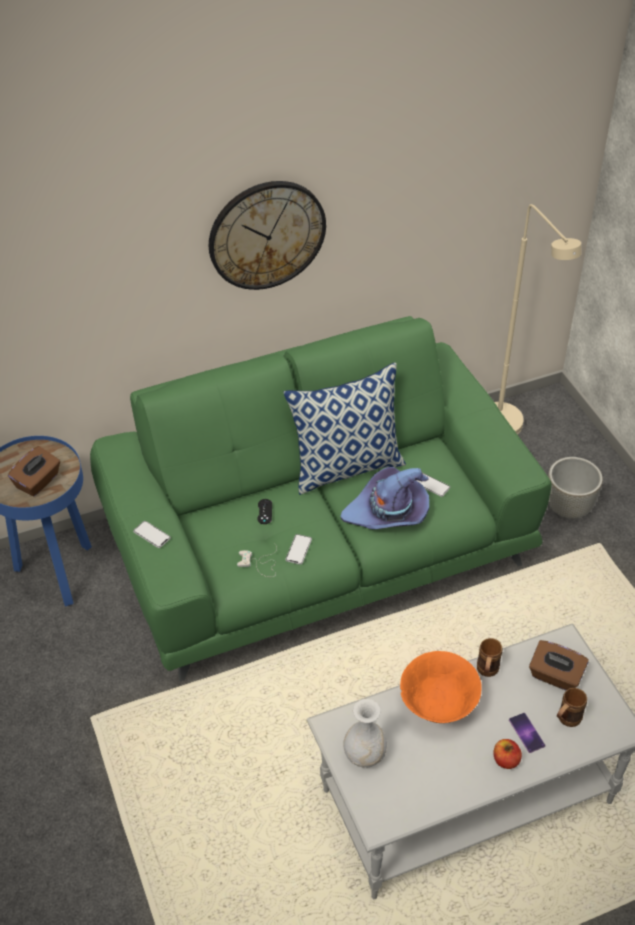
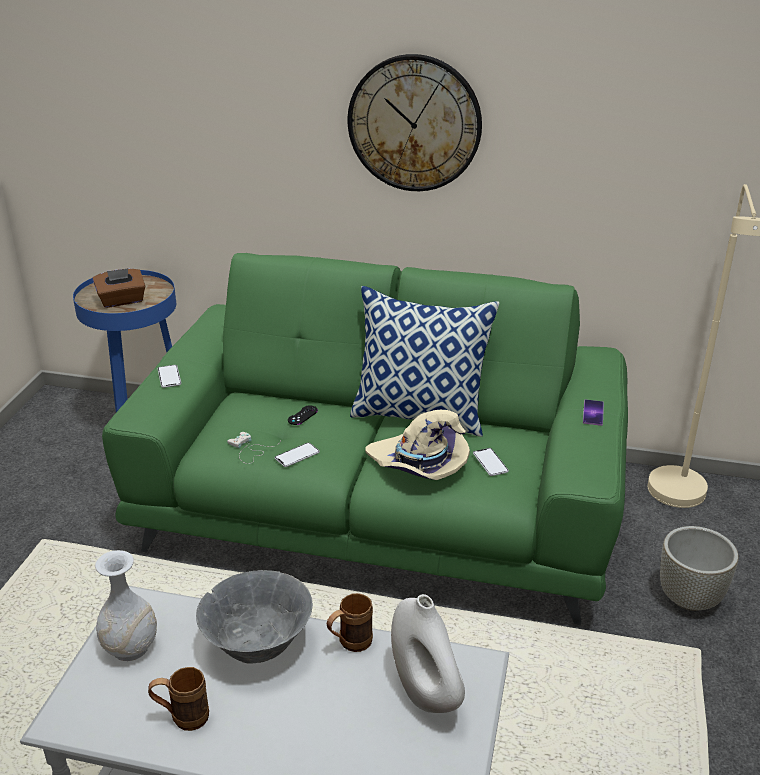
camera: 35 degrees right, 15 degrees down
purple hat [340,467,429,529] -> beige hat [365,410,470,480]
orange bowl [400,651,482,723] -> grey bowl [196,570,313,663]
apple [494,739,522,769] -> none
phone [509,713,545,753] -> phone moved to [583,400,604,426]
brown tissue box [529,640,589,690] -> white vase [391,594,465,713]
brown mug [557,688,587,727] -> brown mug moved to [148,667,209,731]

